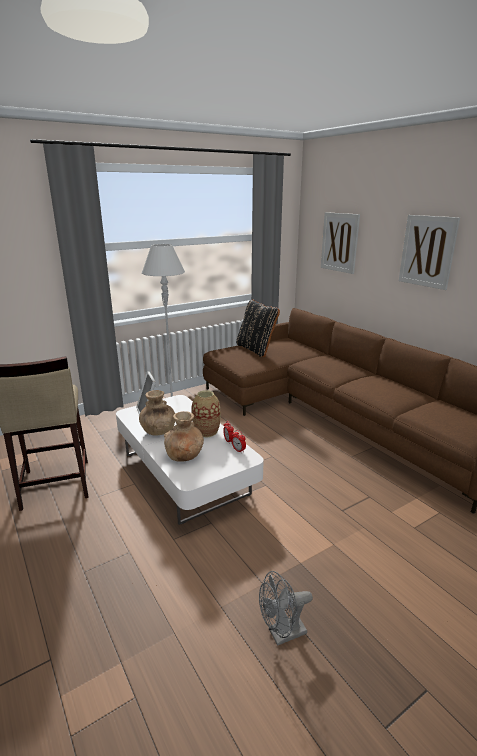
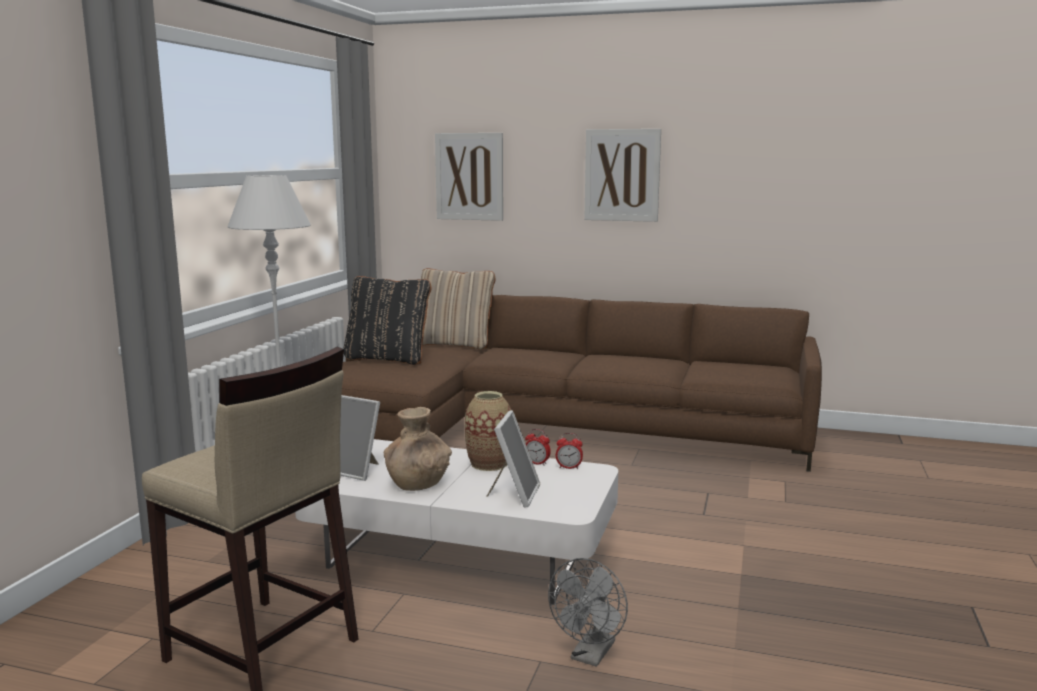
camera: 40 degrees left, 10 degrees down
brown vase [164,411,204,462] -> picture frame [486,410,540,508]
grey fan [259,571,313,646] -> grey fan moved to [548,558,628,667]
none -> beige pillow [421,268,496,349]

